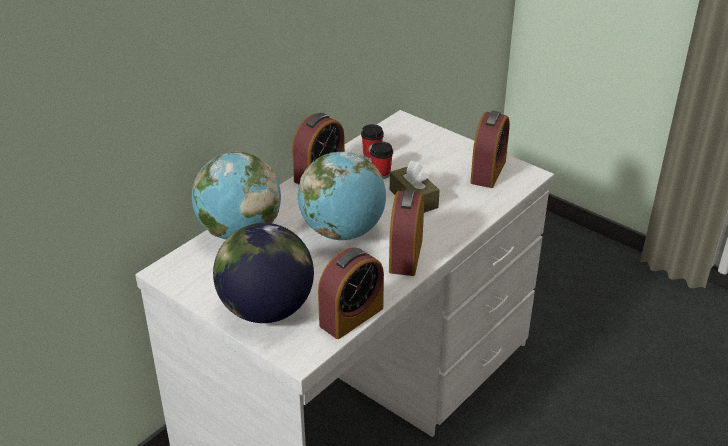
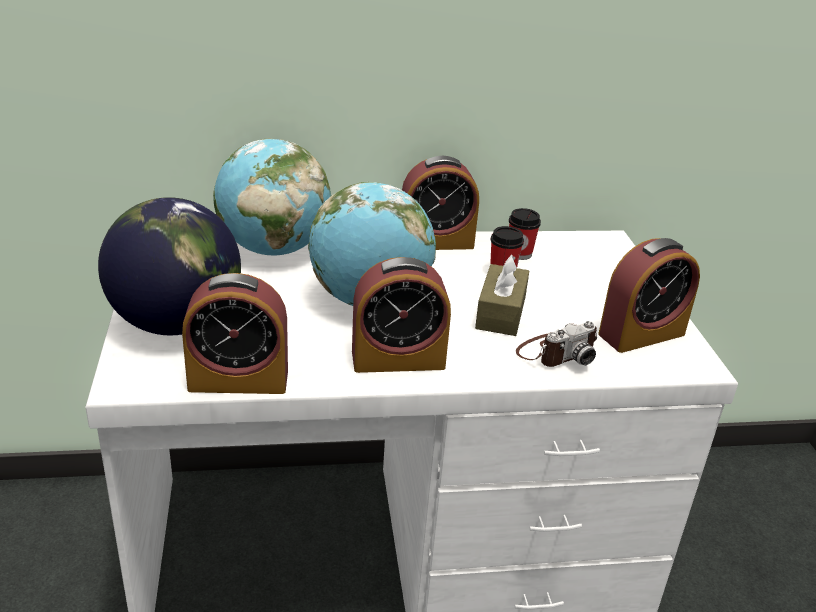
camera: 40 degrees right, 5 degrees down
alarm clock [389,189,424,276] -> alarm clock turned 150 degrees counterclockwise [352,257,451,373]
none -> camera [516,321,597,367]

